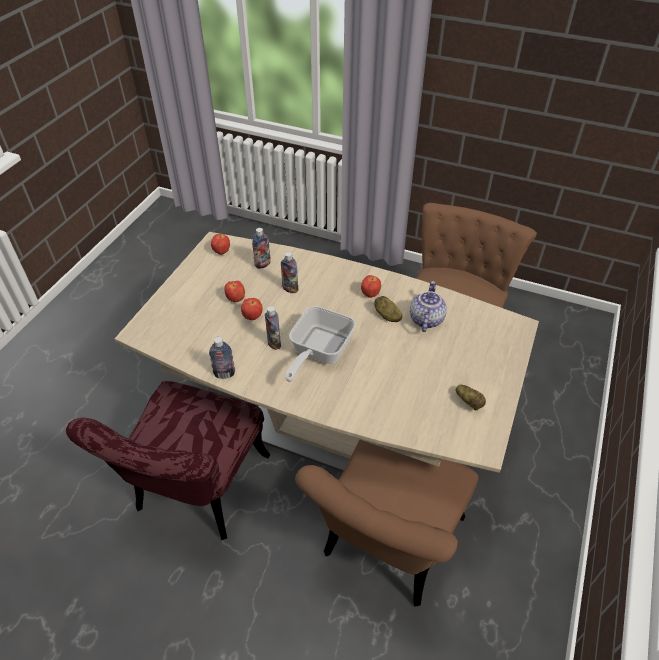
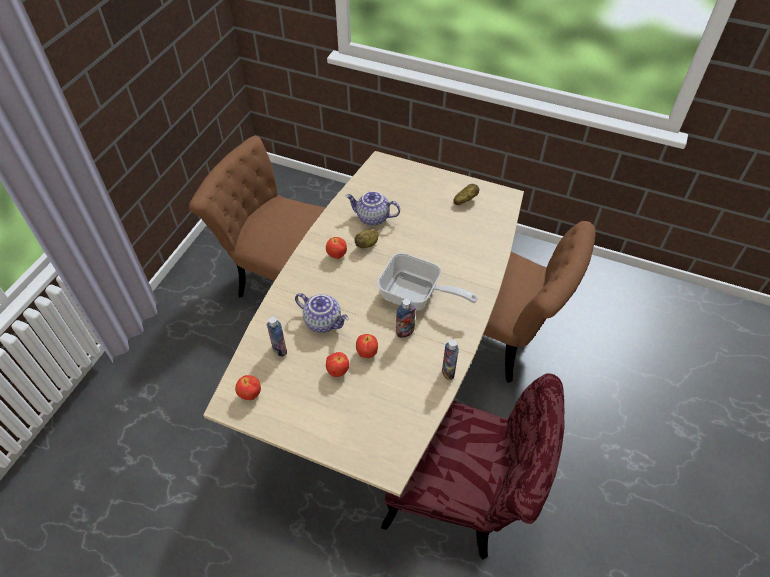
camera: 90 degrees left, 5 degrees up
bottle [281,252,298,293] -> teapot [295,293,349,333]

